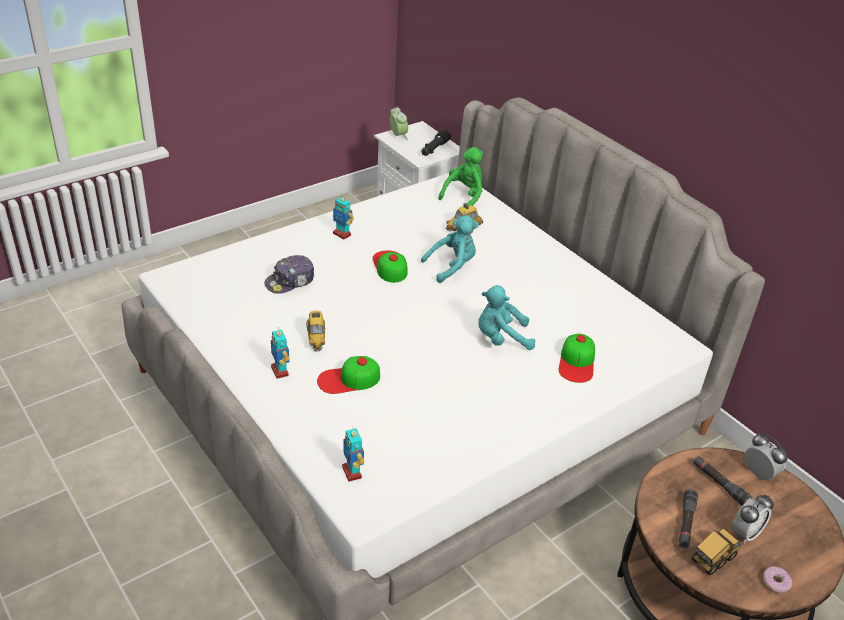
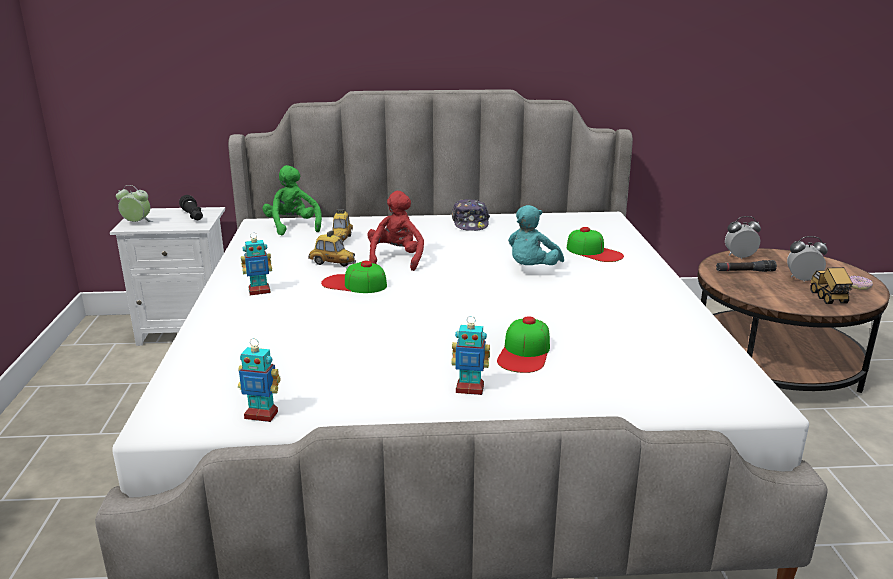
camera: 55 degrees left, 15 degrees down
cap [264,255,314,294] -> cap moved to [452,199,490,231]
toy car [306,311,326,351] -> toy car moved to [308,230,356,267]
toy robot [342,427,365,482] -> toy robot moved to [238,340,281,422]
turquoise plush toy [421,215,479,283] -> red plush toy [367,191,424,271]
black flashlight [679,489,698,548] -> none
alarm clock [732,495,774,543] -> alarm clock turned 75 degrees counterclockwise [787,236,828,282]

